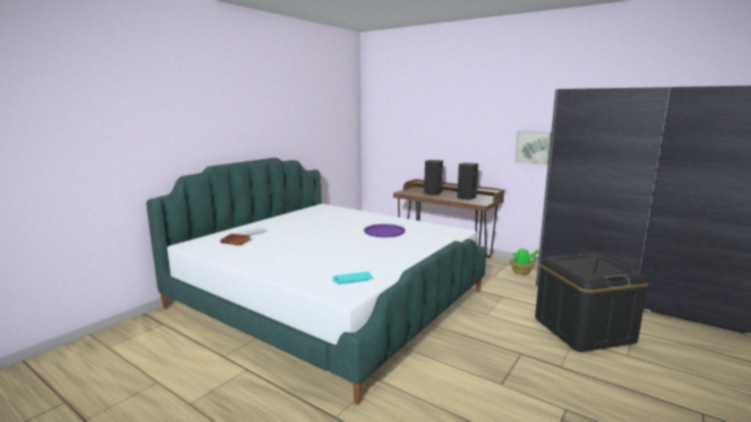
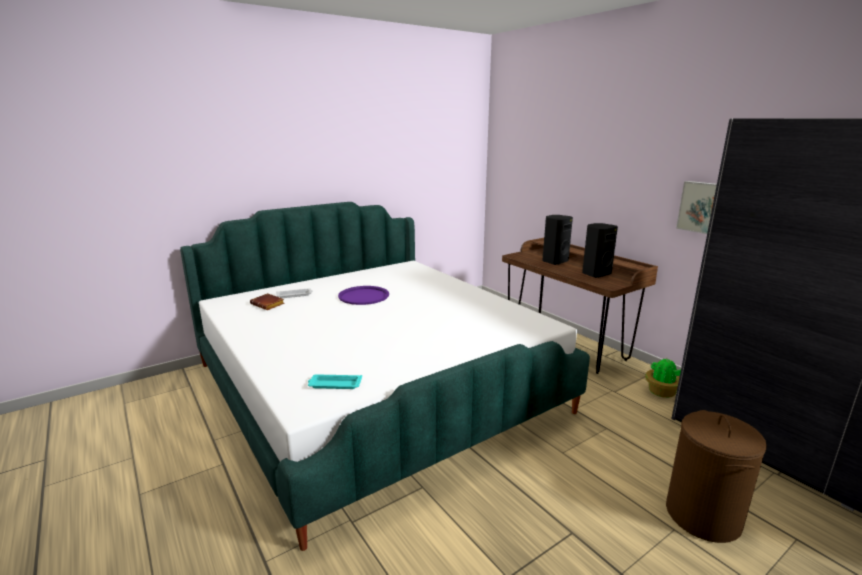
camera: 20 degrees right, 5 degrees up
purple tray [364,224,405,238] -> purple tray moved to [338,286,389,305]
black storage box [535,253,648,352] -> brown laundry basket [666,410,767,543]

